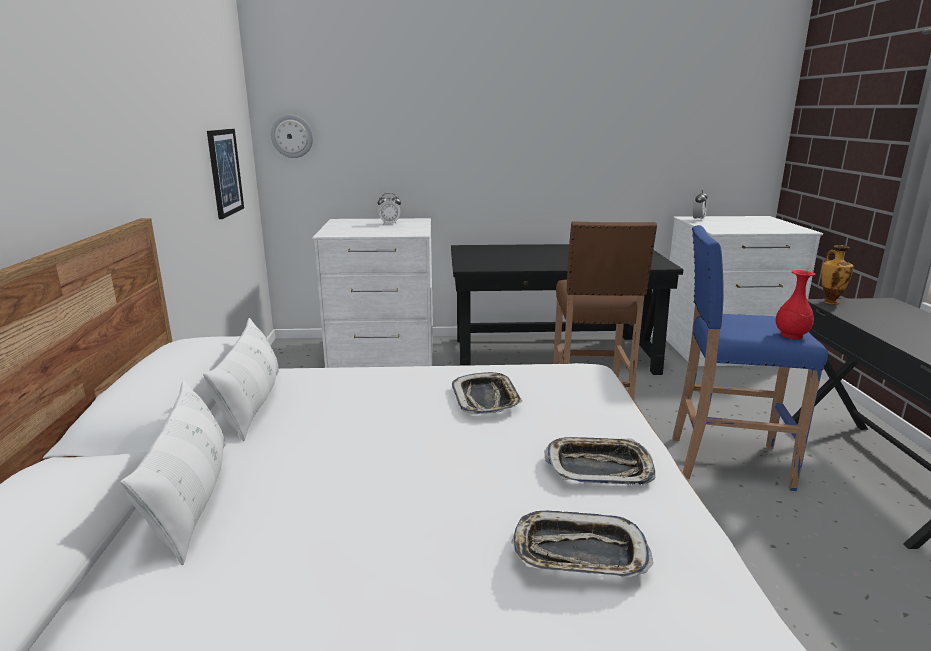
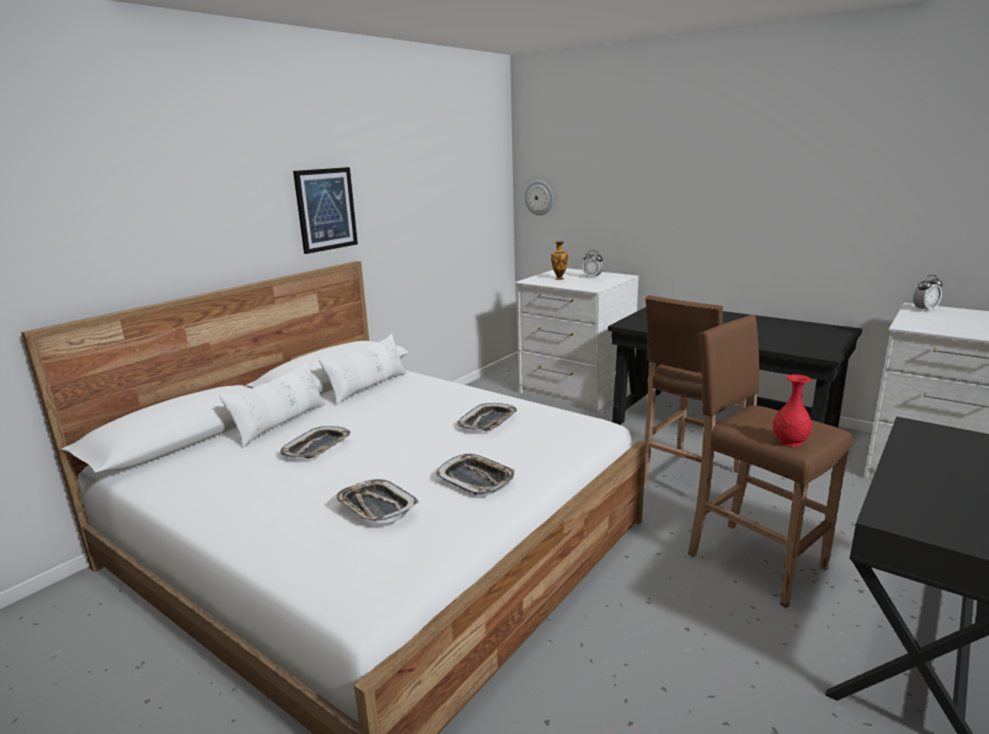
camera: 40 degrees right, 0 degrees up
picture [207,129,244,219] -> picture moved to [293,167,358,254]
blue stool [672,225,828,491] -> brown stool [688,315,852,608]
vase [821,245,853,305] -> vase moved to [551,241,568,280]
none -> tray [280,426,350,458]

